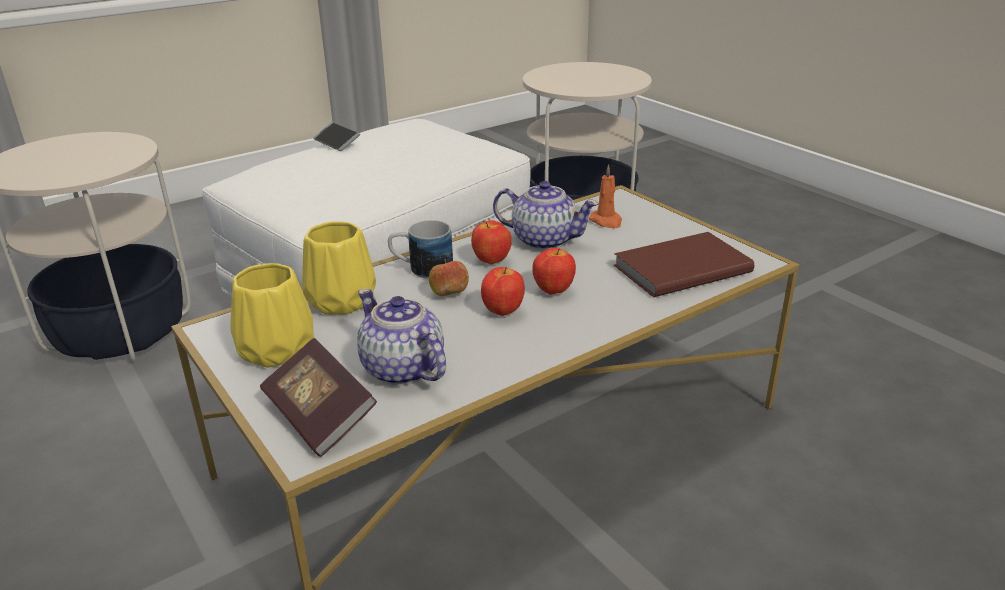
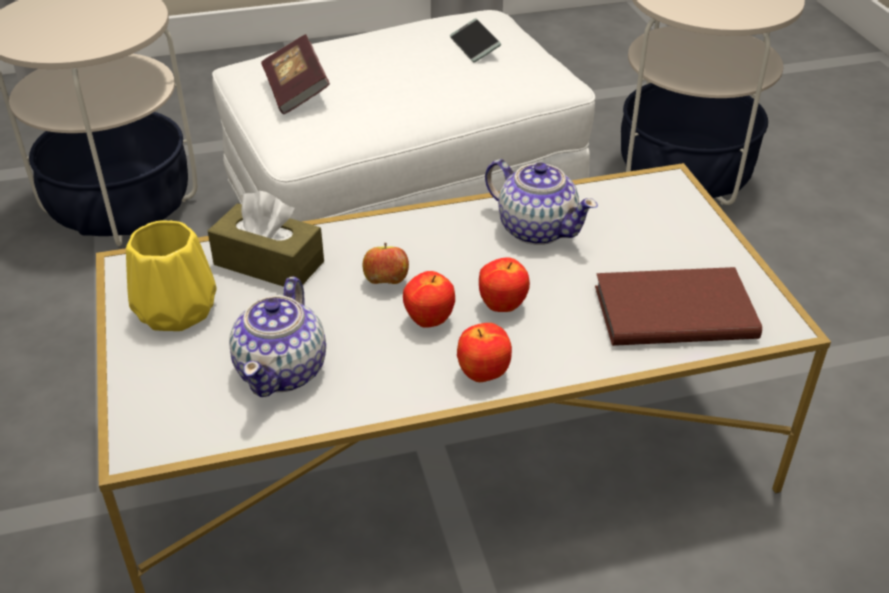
camera: 20 degrees right, 10 degrees up
book [260,338,377,457] -> book moved to [261,34,330,114]
yellow vase [302,221,376,315] -> brown tissue box [208,191,324,287]
phone [313,122,360,151] -> phone moved to [450,18,501,63]
teapot [357,289,446,385] -> teapot turned 150 degrees counterclockwise [229,277,326,397]
mug [388,220,453,279] -> none
apple [471,220,512,264] -> apple moved to [457,323,512,382]
orange candle [589,164,622,228] -> none

